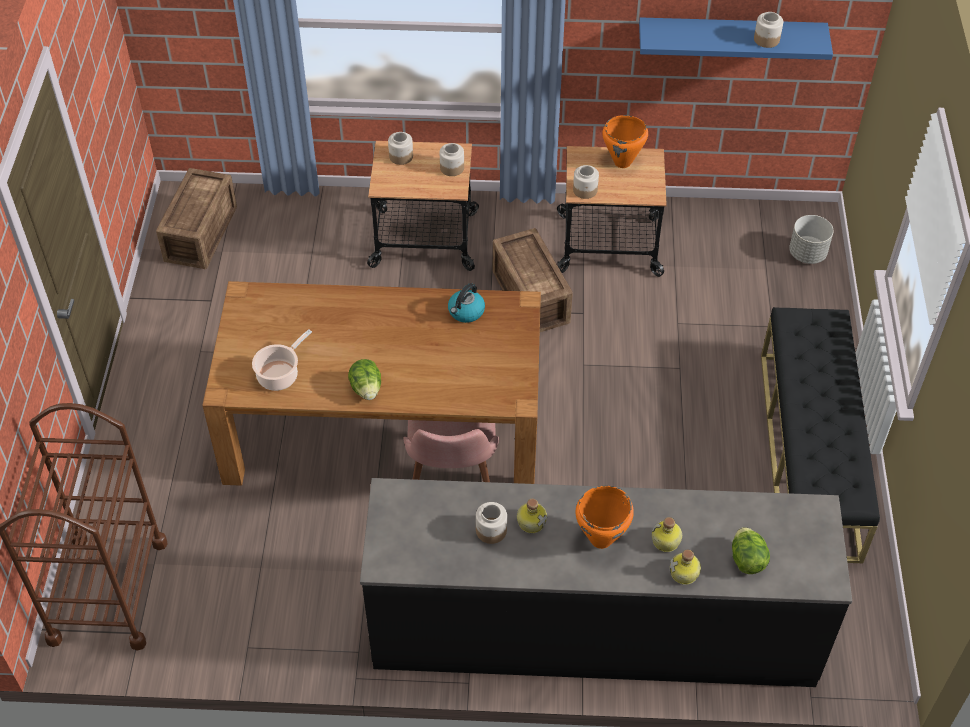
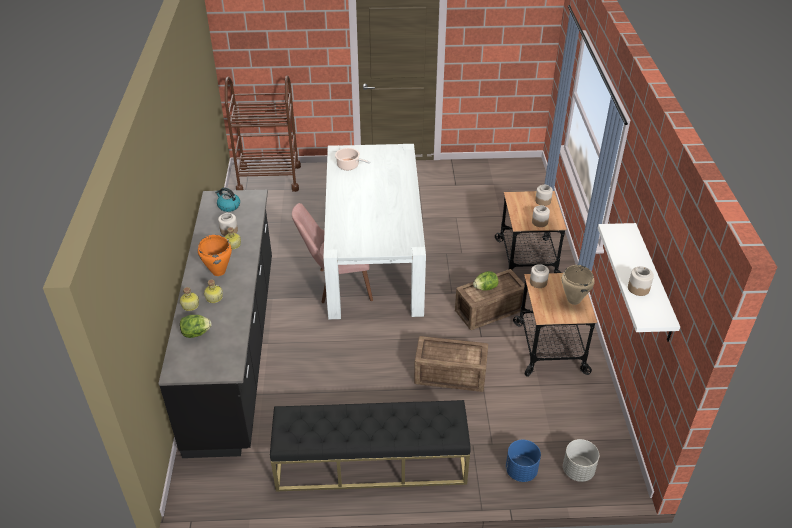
camera: 85 degrees right, 10 degrees down
crate [156,168,237,269] -> crate moved to [414,336,488,392]
brown dining table [202,281,541,486] -> white dining table [323,144,426,319]
lettuce [348,359,381,400] -> lettuce moved to [473,271,498,291]
kettle [448,283,485,323] -> kettle moved to [215,187,240,212]
orange cooking pot [602,115,648,168] -> beige cooking pot [562,265,595,305]
blue shelf [639,17,833,60] -> white shelf [598,223,680,342]
none -> blue planter [506,440,541,482]

